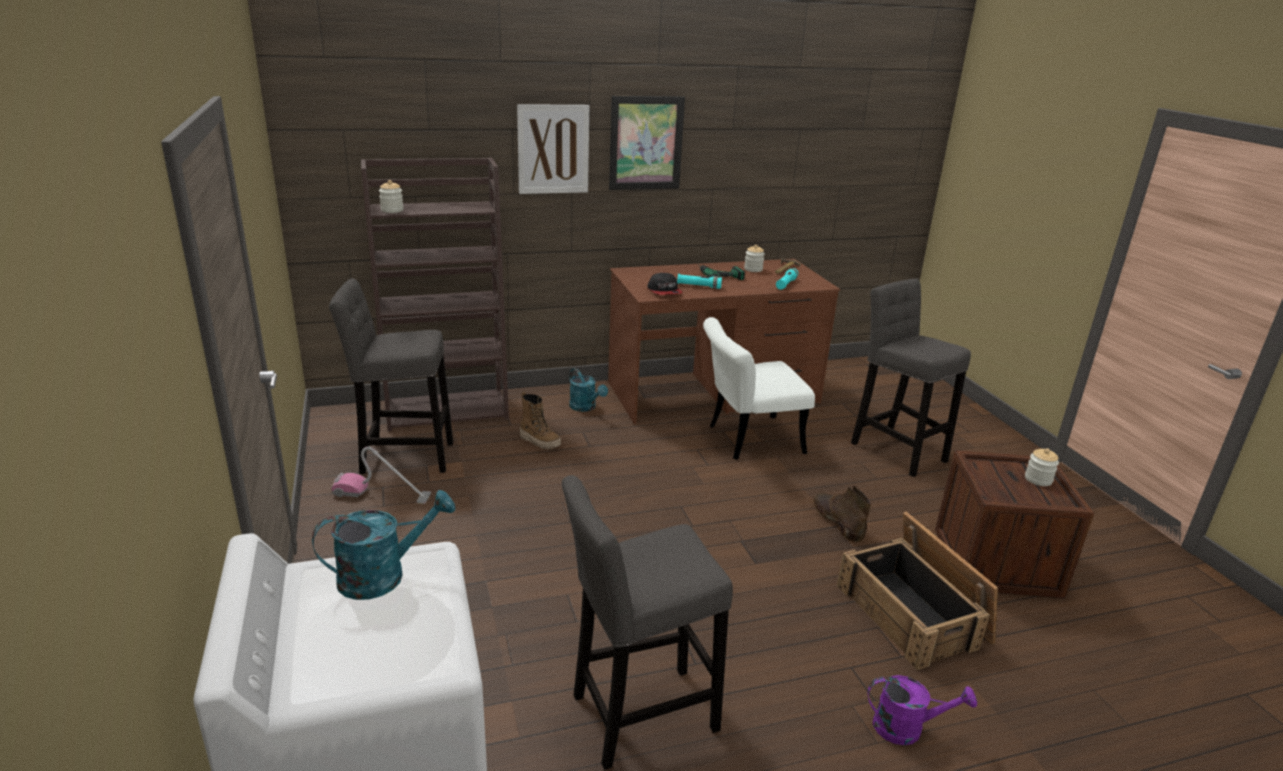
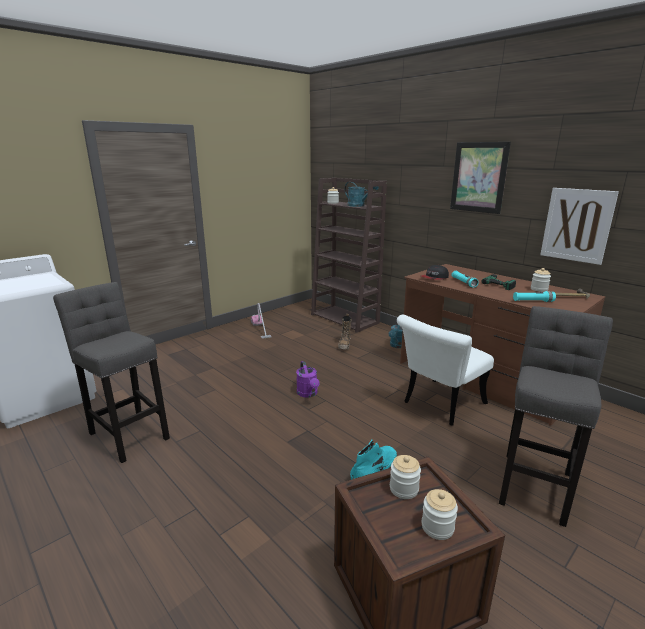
camera: 65 degrees right, 5 degrees down
turquoise watering can [312,490,455,600] -> turquoise watering can moved to [345,182,379,207]
grey stool [329,278,453,474] -> none
picture [517,104,589,194] -> picture moved to [540,188,619,265]
white chair [703,317,815,460] -> white chair turned 90 degrees counterclockwise [397,315,494,426]
brown boot [813,486,871,543] -> turquoise boot [350,439,397,480]
crate [837,512,998,670] -> none
purple watering can [868,675,977,745] -> purple watering can moved to [296,361,320,398]
none -> jar [390,455,421,499]

